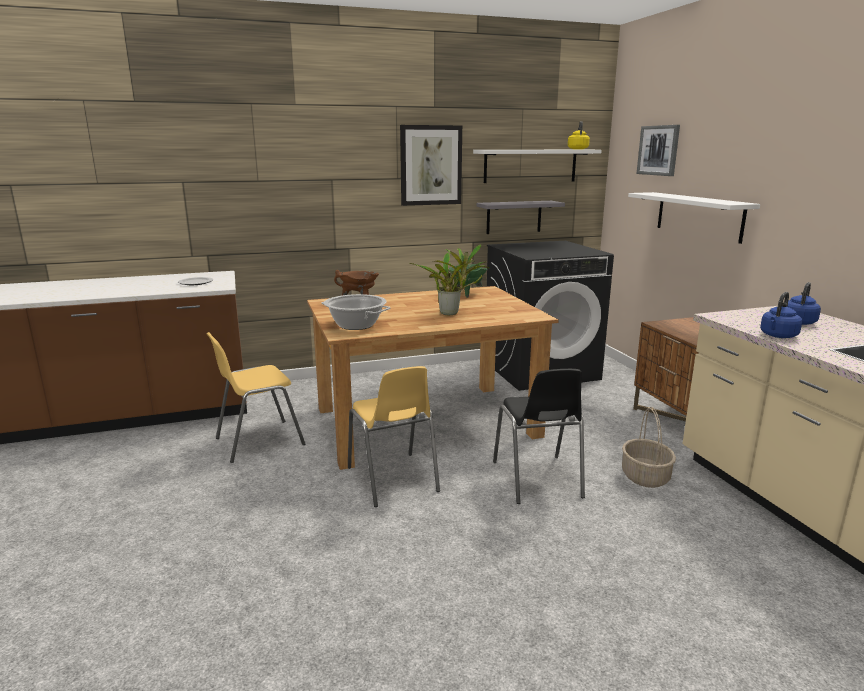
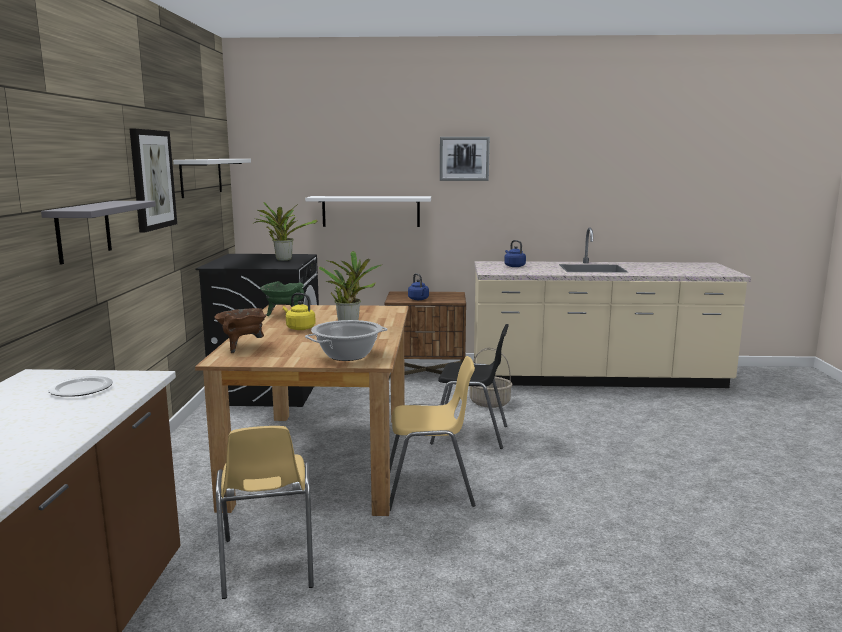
camera: 70 degrees left, 5 degrees down
grey shelf [477,201,565,234] -> grey shelf moved to [41,201,156,265]
yellow kettle [568,121,590,149] -> yellow kettle moved to [283,293,316,330]
picture [636,125,680,176] -> picture moved to [440,137,490,181]
blue kettle [760,292,802,338] -> blue kettle moved to [408,273,429,300]
none -> potted plant [254,202,318,261]

